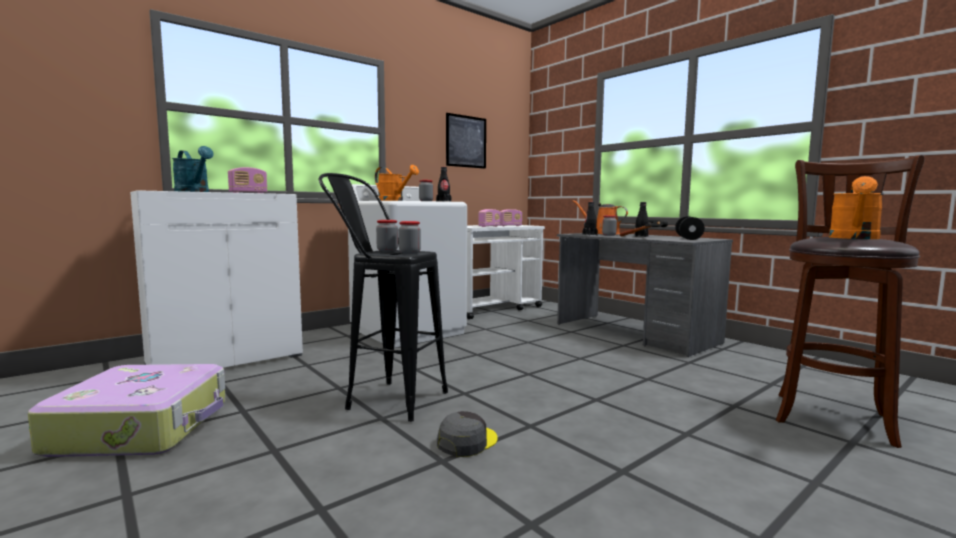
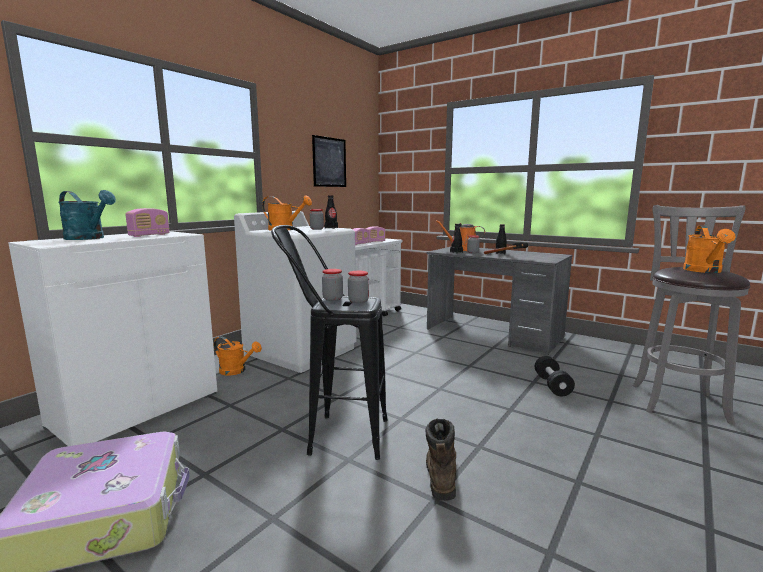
camera: 15 degrees left, 5 degrees up
grey cap [437,411,498,457] -> brown boot [426,419,456,501]
black dumbbell [675,217,705,240] -> black dumbbell moved to [535,356,575,397]
brown stool [776,155,924,448] -> grey stool [633,205,751,424]
none -> orange watering can [214,336,262,375]

